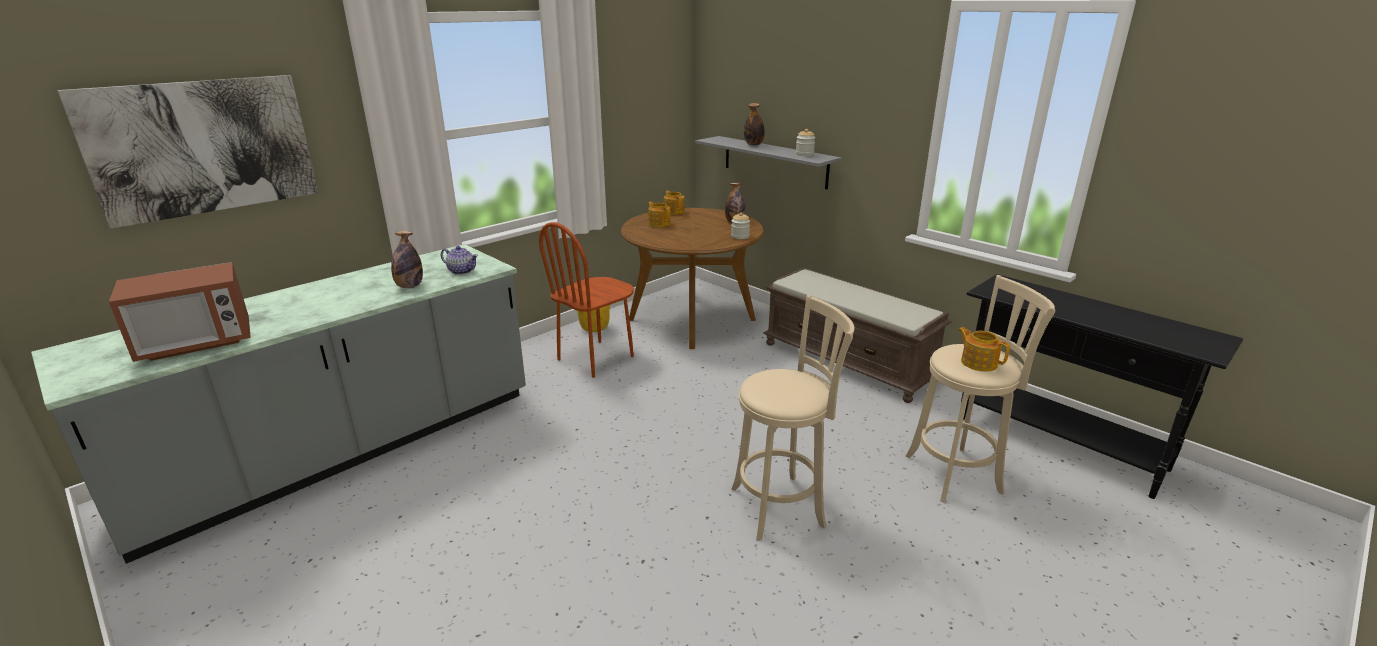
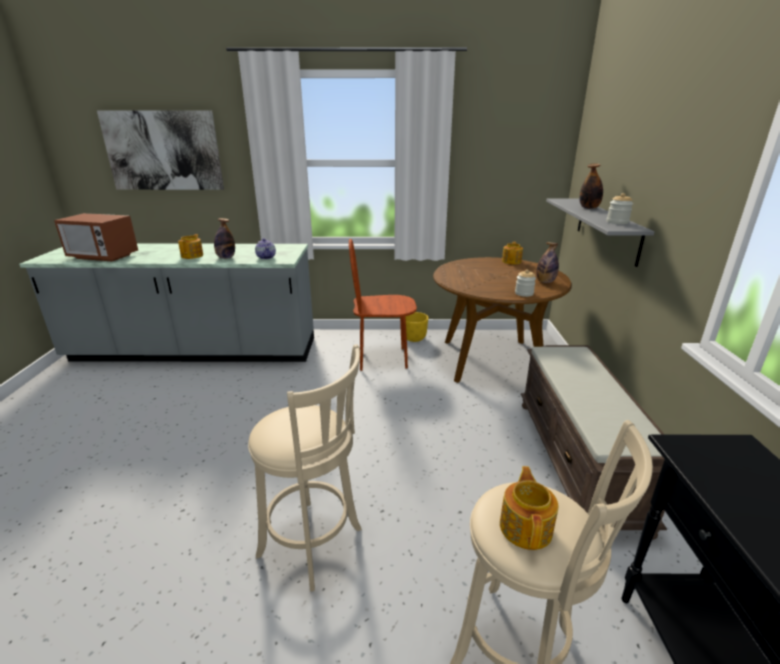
camera: 45 degrees right, 0 degrees up
teapot [648,202,670,227] -> teapot moved to [178,234,203,259]

